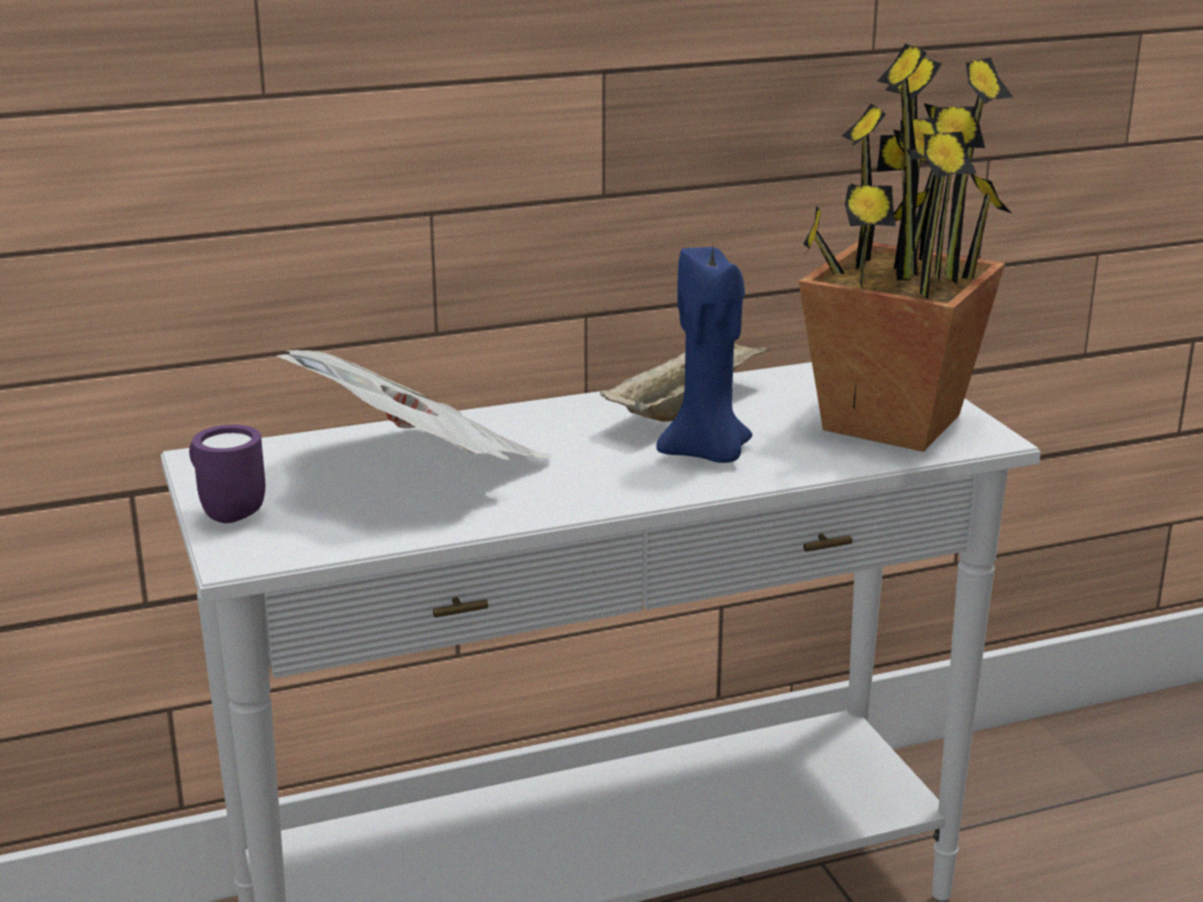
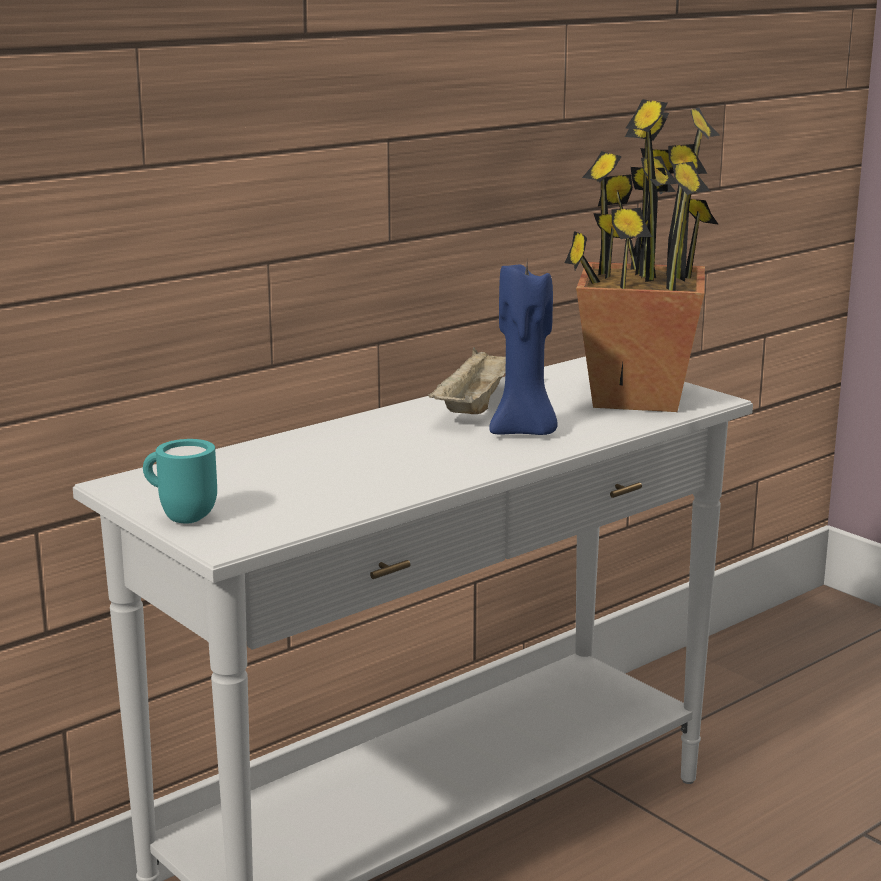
camera: 20 degrees left, 5 degrees down
purple mug [189,425,265,523] -> turquoise mug [143,439,217,524]
newspaper [276,350,551,460] -> none

